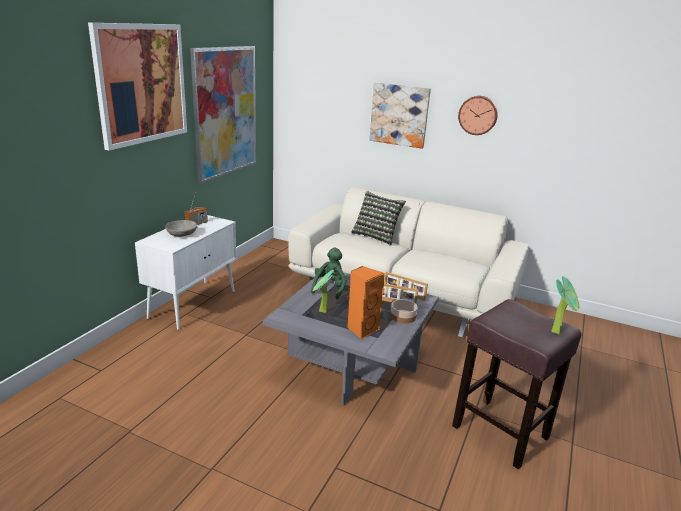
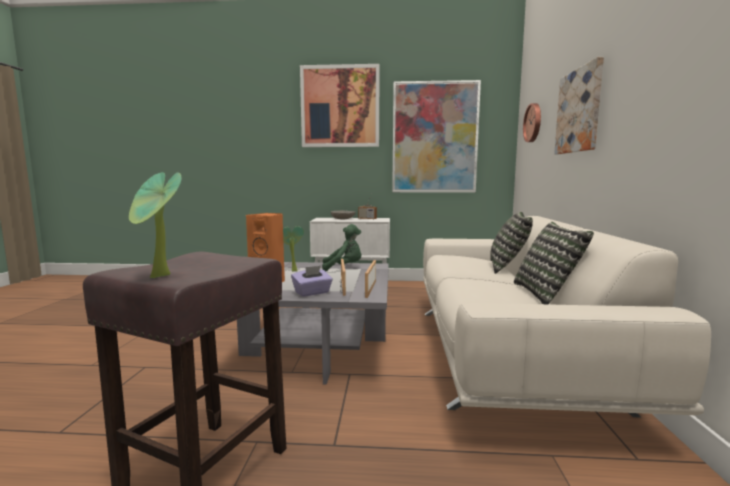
camera: 70 degrees right, 15 degrees down
bowl [390,299,418,323] -> purple tissue box [291,266,333,297]
wall clock [458,96,498,135] -> wall clock moved to [523,103,541,142]
none -> pillow [514,222,594,304]

